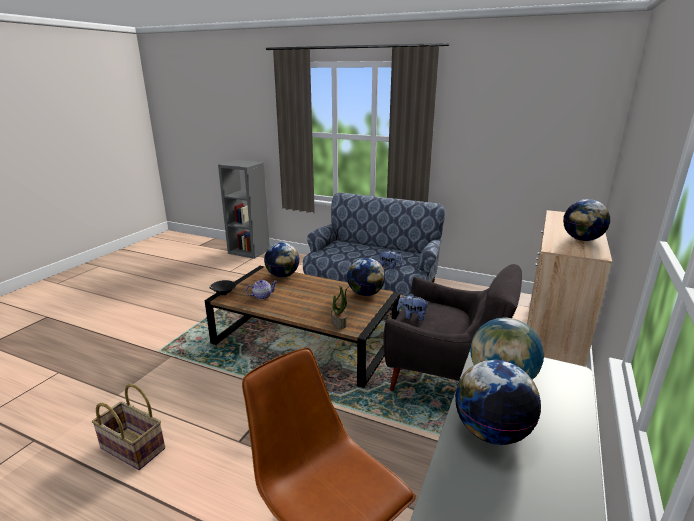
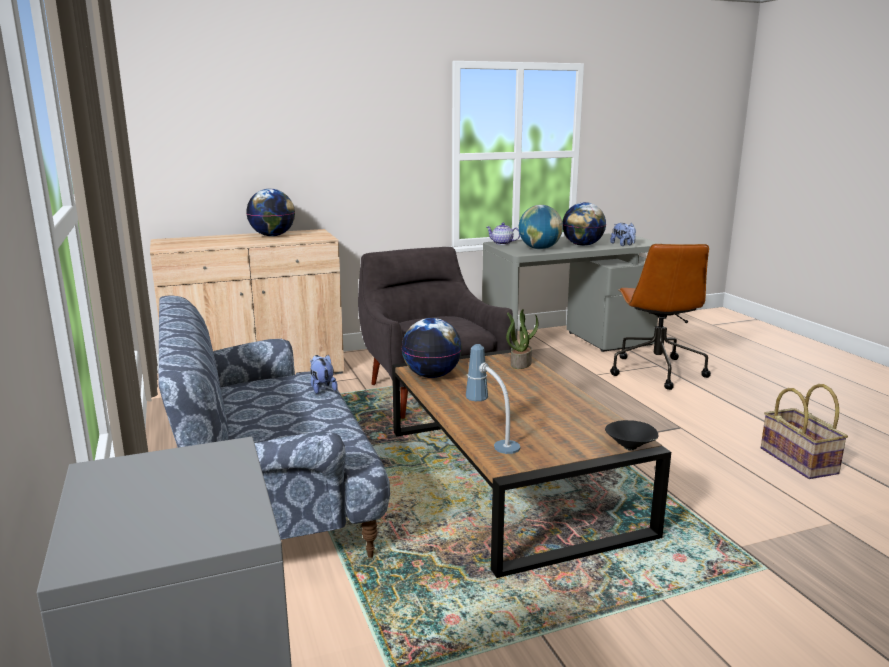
camera: 135 degrees left, 5 degrees down
teapot [246,279,277,300] -> teapot moved to [486,223,520,245]
globe [264,242,300,277] -> table lamp [466,344,520,454]
plush toy [397,293,429,321] -> plush toy moved to [610,223,636,246]

